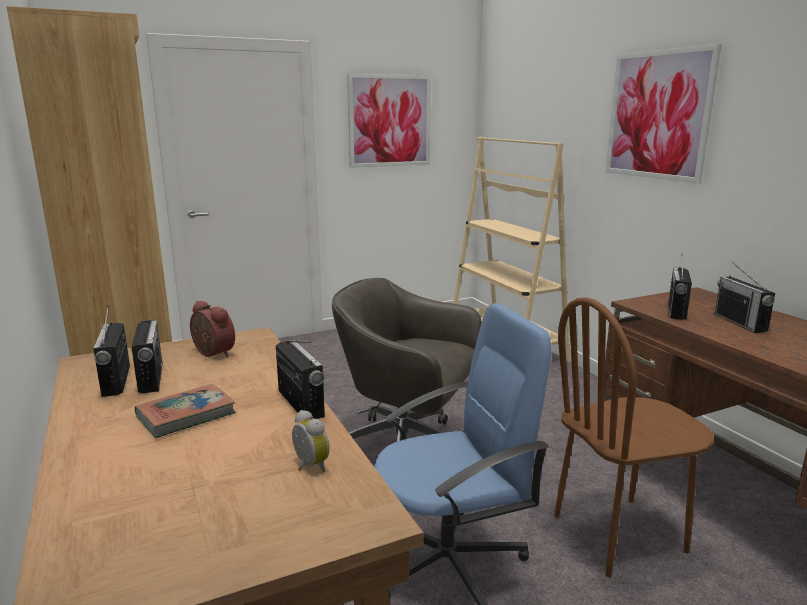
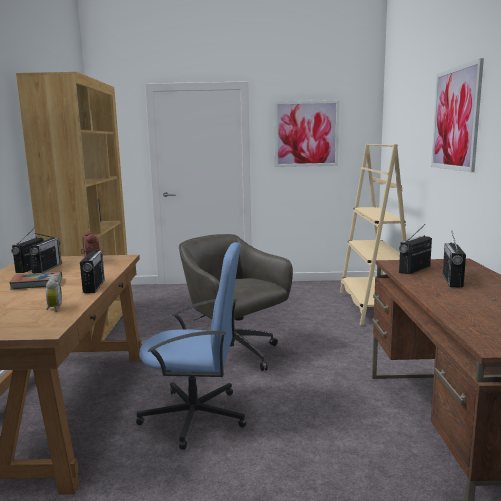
camera: 25 degrees right, 5 degrees down
brown chair [554,297,714,577] -> none

